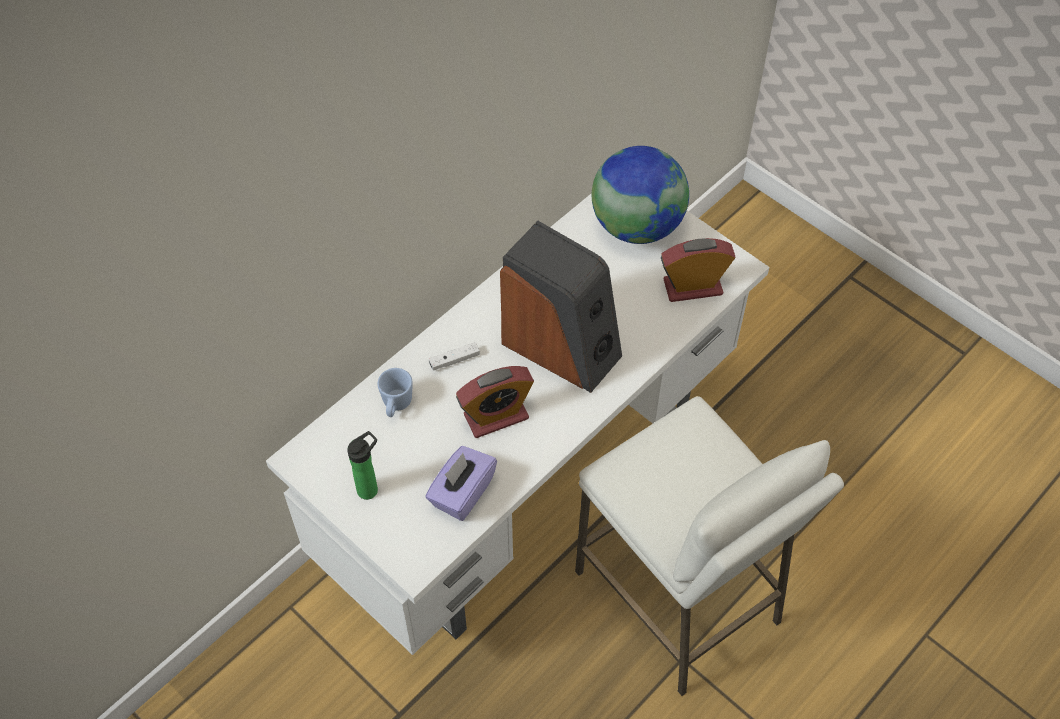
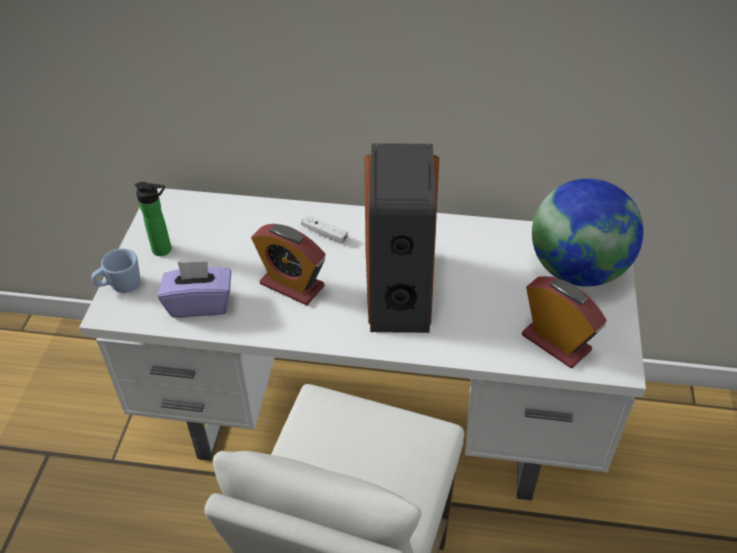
camera: 55 degrees right, 10 degrees down
blue mug [378,368,413,417] -> blue mug moved to [92,248,140,293]

